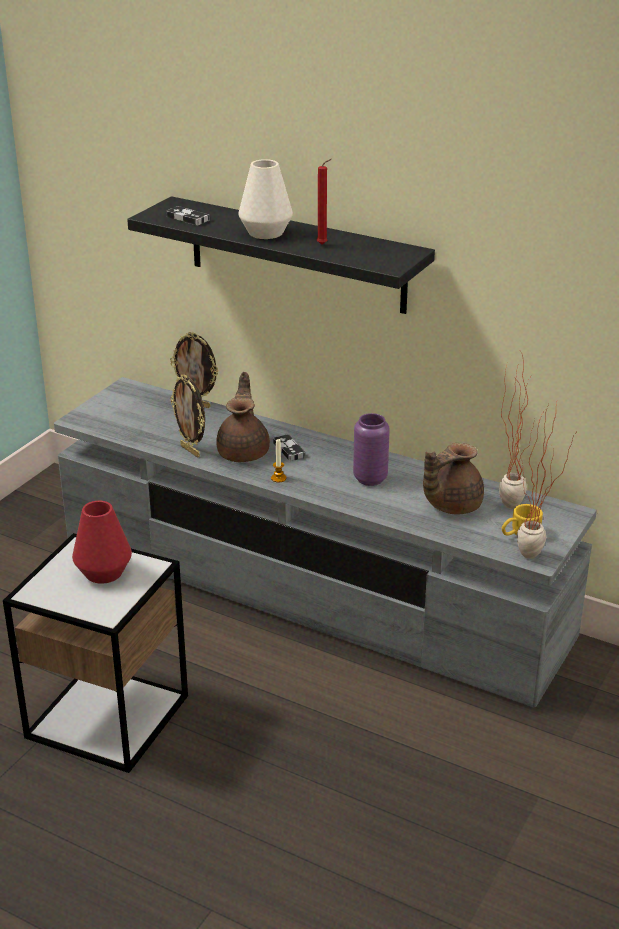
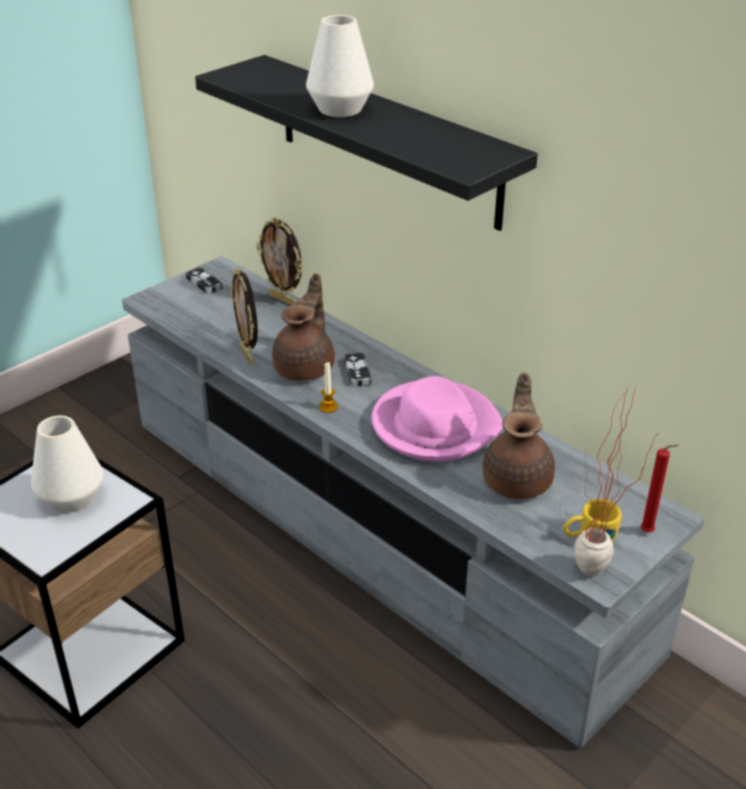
camera: 15 degrees right, 5 degrees up
red vase [72,501,132,584] -> white vase [31,415,103,513]
game controller [166,206,210,225] -> game controller moved to [186,267,223,294]
red candle [317,158,332,245] -> red candle moved to [640,445,679,532]
purple vase [353,413,390,486] -> pink hat [372,376,503,462]
brown teapot [423,443,484,515] -> brown teapot turned 120 degrees clockwise [483,372,555,499]
potted plant [499,352,534,509] -> none

